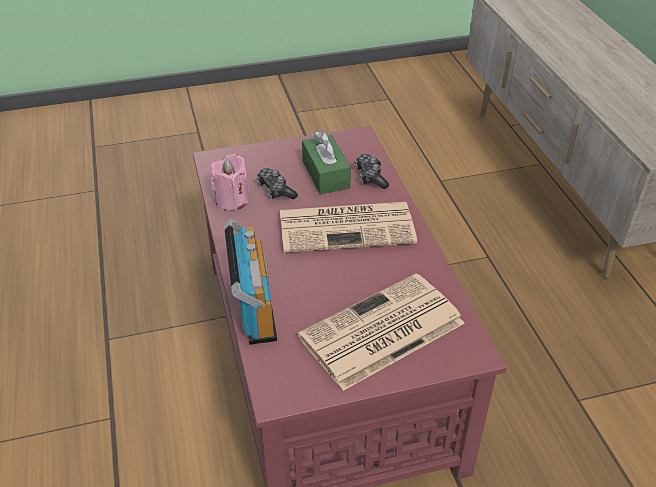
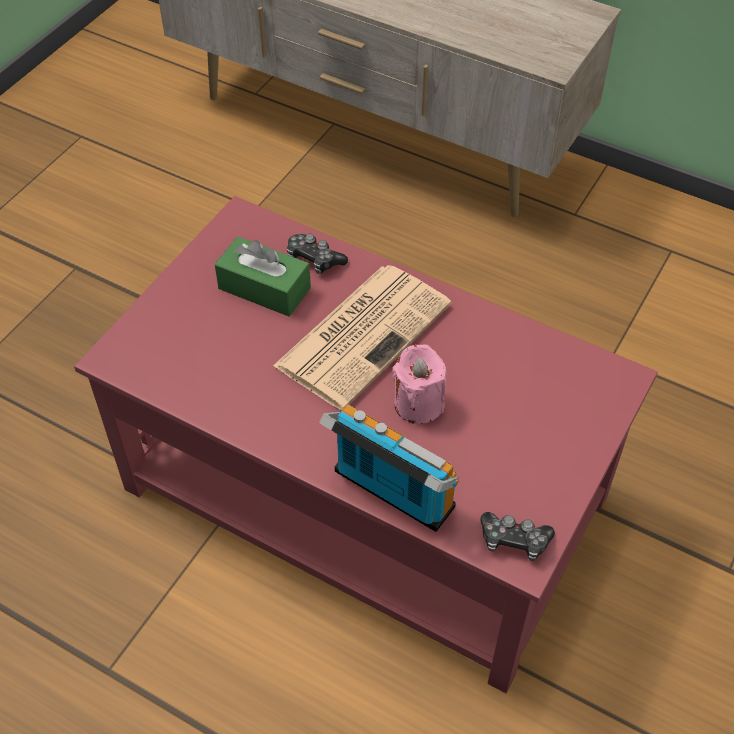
camera: 45 degrees left, 10 degrees up
pink candle [210,154,249,211] -> pink candle moved to [392,344,446,424]
game controller [256,168,298,199] -> game controller moved to [480,512,555,561]
newspaper [298,273,465,391] -> none

